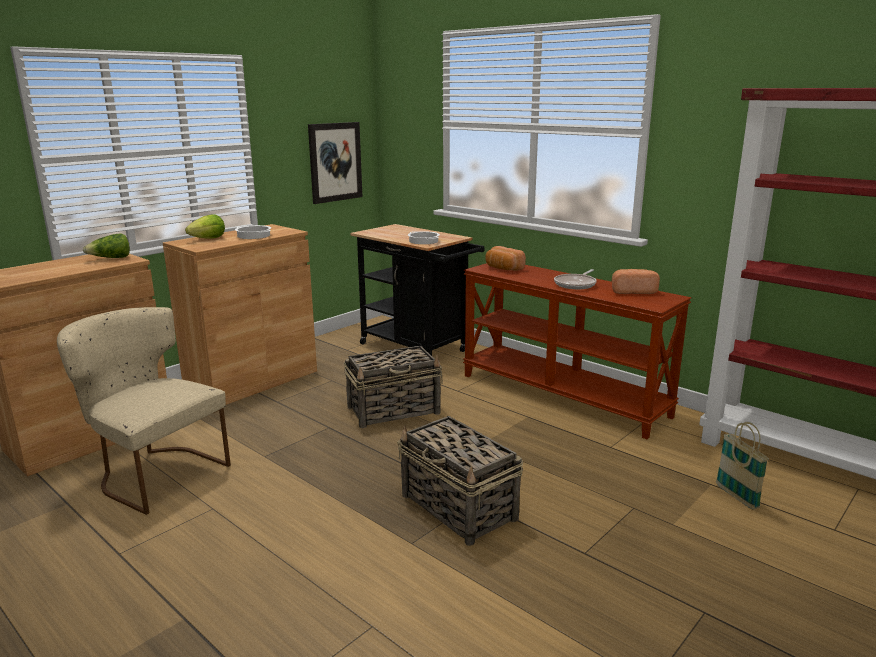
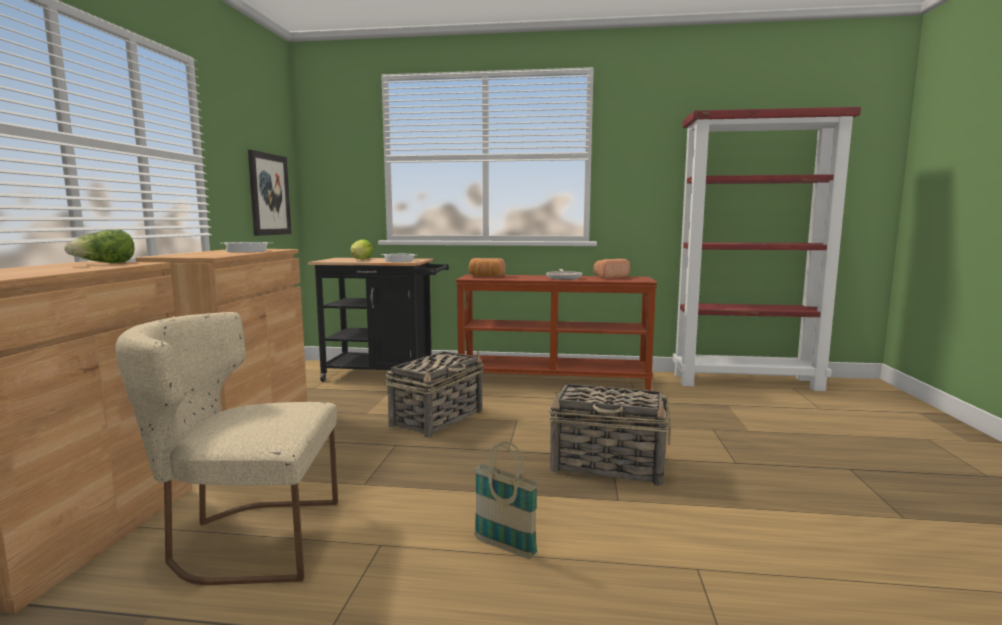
camera: 35 degrees left, 10 degrees down
lettuce [185,214,225,239] -> lettuce moved to [350,239,373,260]
basket [716,422,769,509] -> basket moved to [474,441,539,559]

